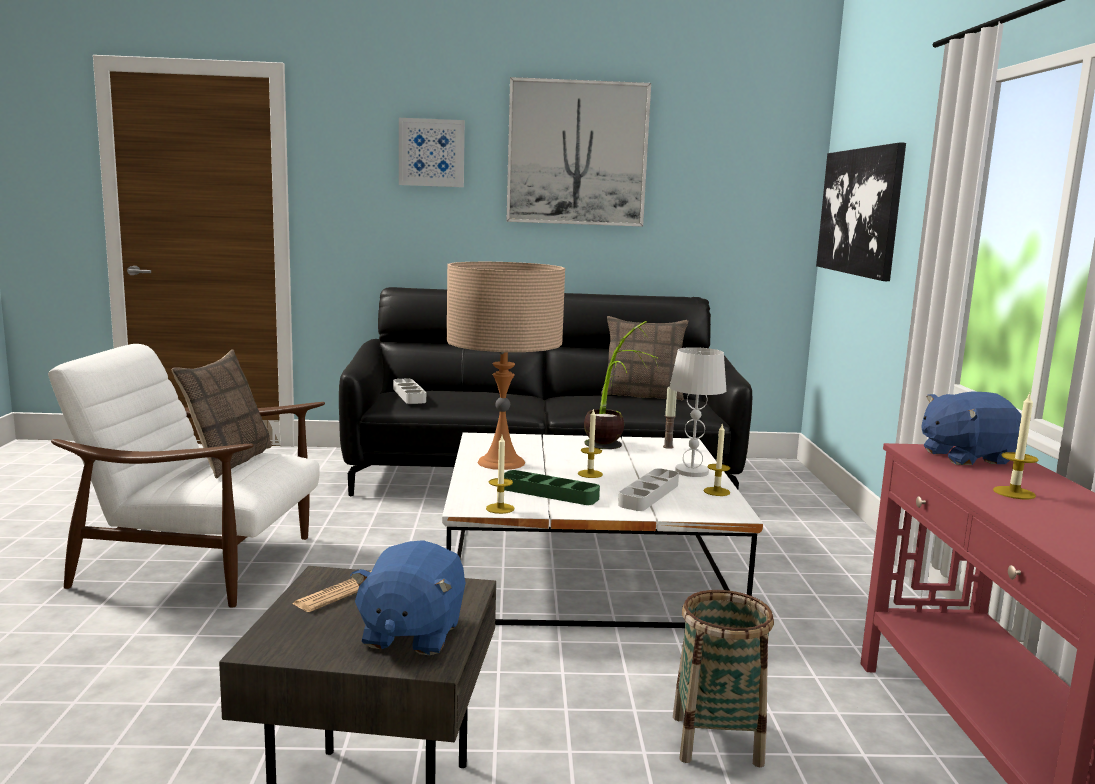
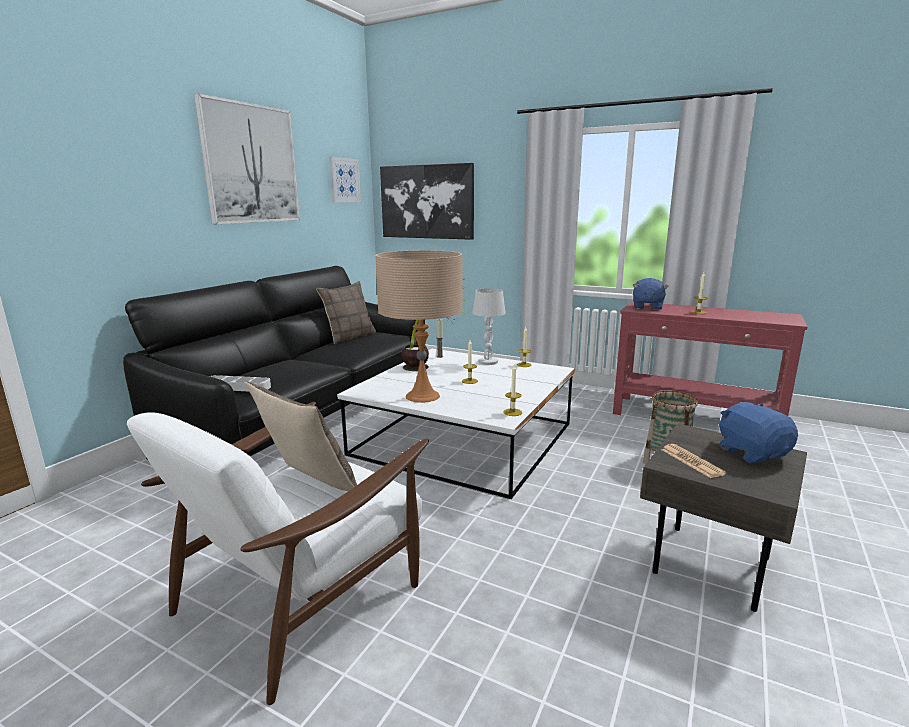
camera: 60 degrees left, 5 degrees up
blue plush toy [350,540,466,655] -> blue plush toy turned 150 degrees counterclockwise [719,402,798,463]
picture [399,118,465,187] -> picture moved to [329,157,361,203]
green tray [504,470,600,505] -> none
grey tray [618,469,679,511] -> none

